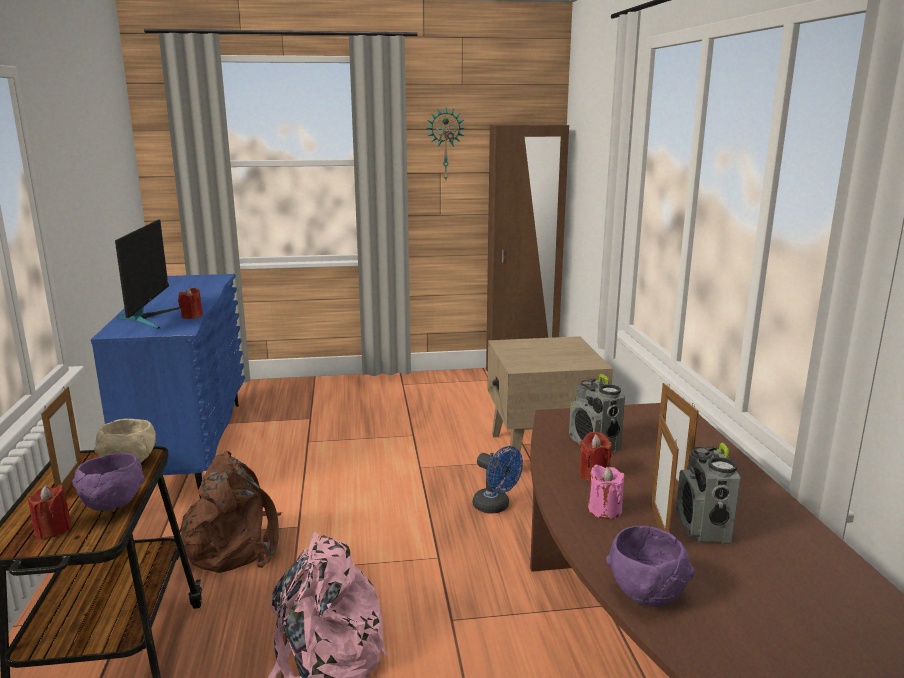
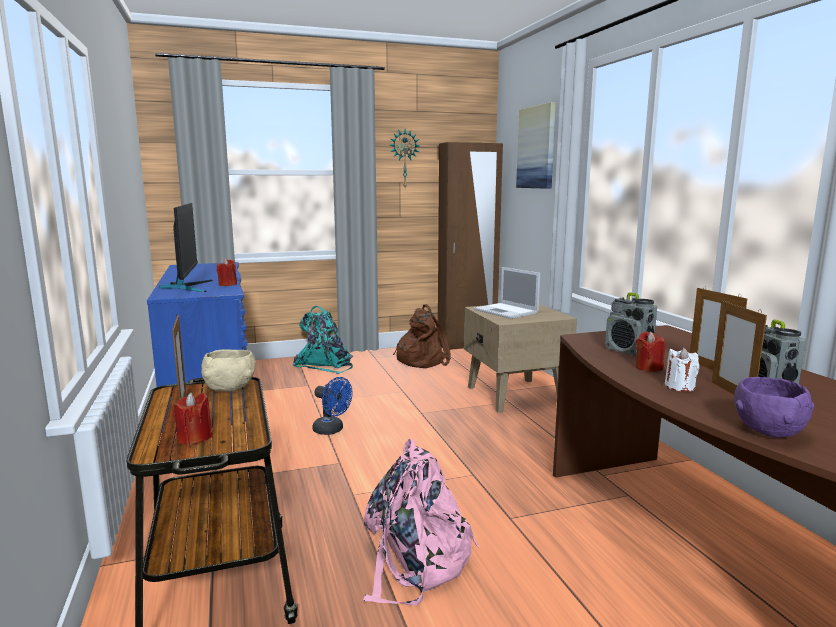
camera: 10 degrees left, 5 degrees down
purple bowl [72,453,144,511] -> none
brown backpack [179,451,282,573] -> brown backpack moved to [393,304,451,368]
blue fan [473,446,523,514] -> blue fan moved to [313,377,352,435]
pink candle [588,465,624,519] -> white candle [665,348,699,392]
none -> turquoise backpack [293,306,353,374]
none -> laptop [474,267,540,319]
none -> picture [516,102,556,189]

